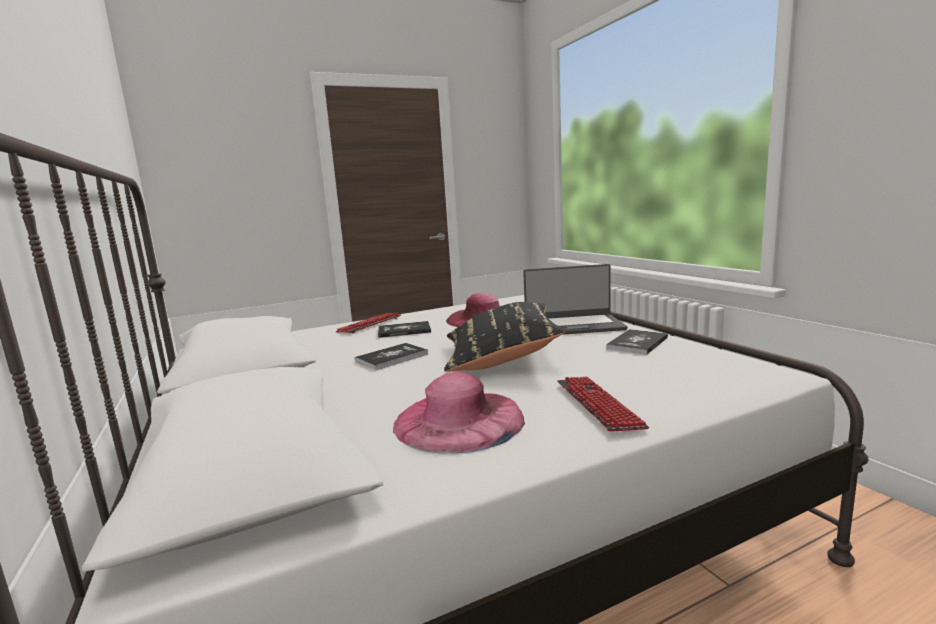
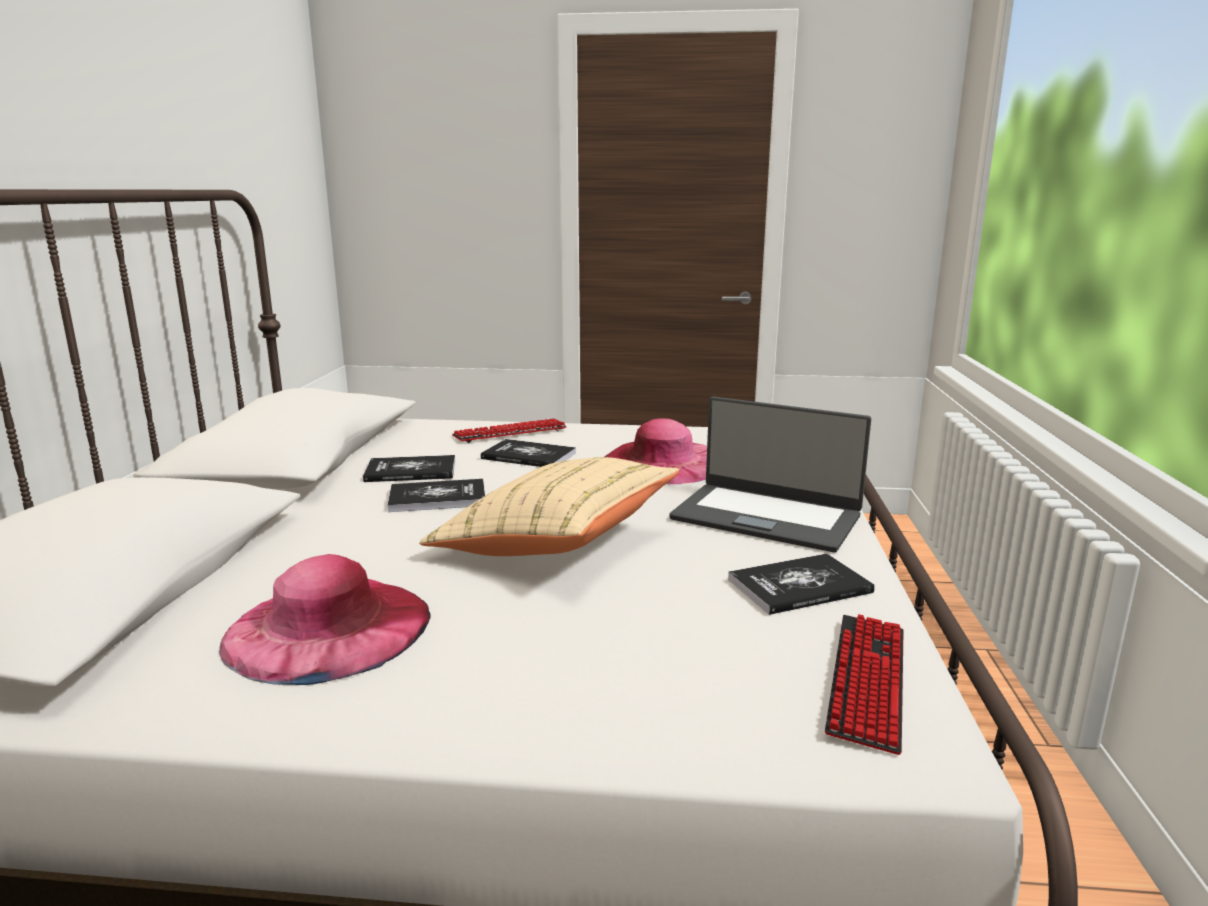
camera: 30 degrees right, 5 degrees up
black pillow [444,302,565,372] -> beige pillow [419,457,680,556]
keyboard [557,377,649,432] -> keyboard moved to [825,614,904,755]
none -> book [363,455,455,482]

